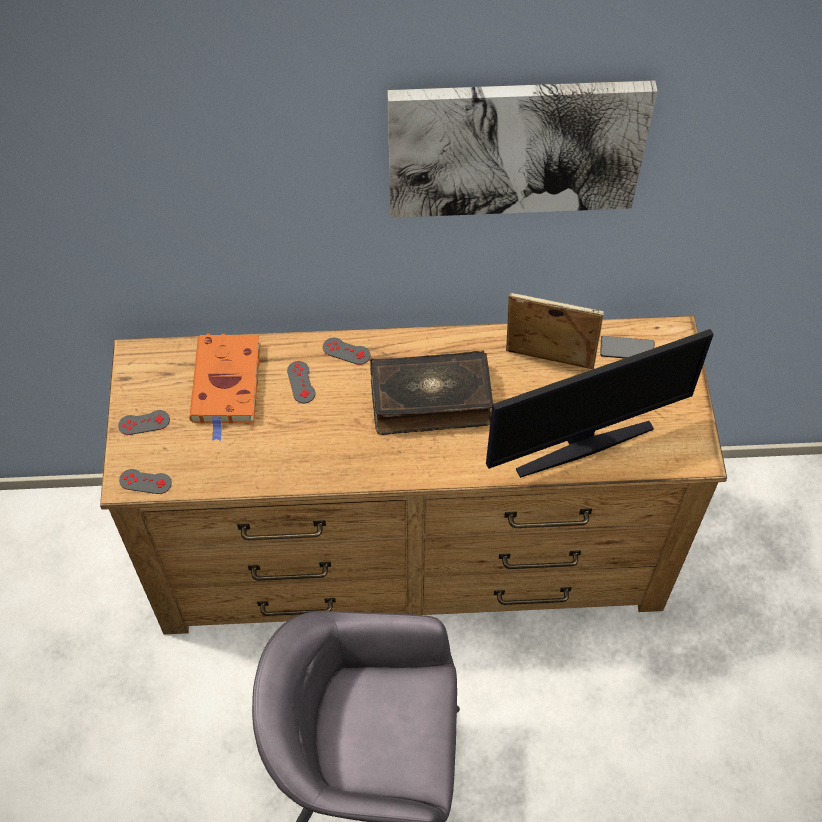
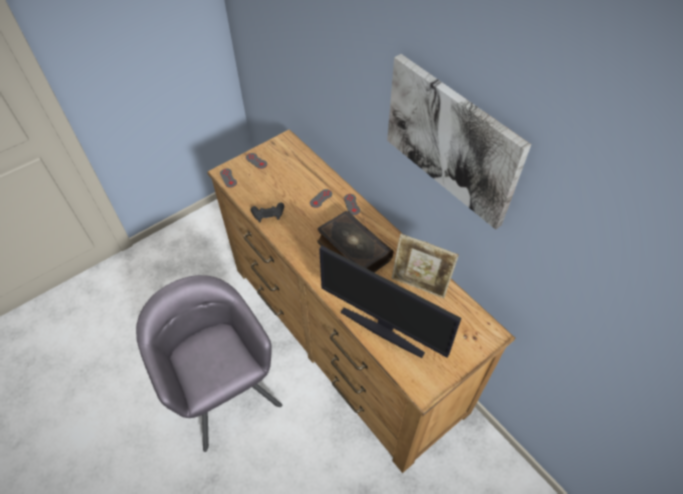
camera: 55 degrees right, 5 degrees down
orange book [189,334,260,441] -> none
picture frame [506,293,604,369] -> picture frame turned 135 degrees clockwise [392,234,459,298]
phone [600,336,654,359] -> none
none -> black game controller [251,202,284,222]

